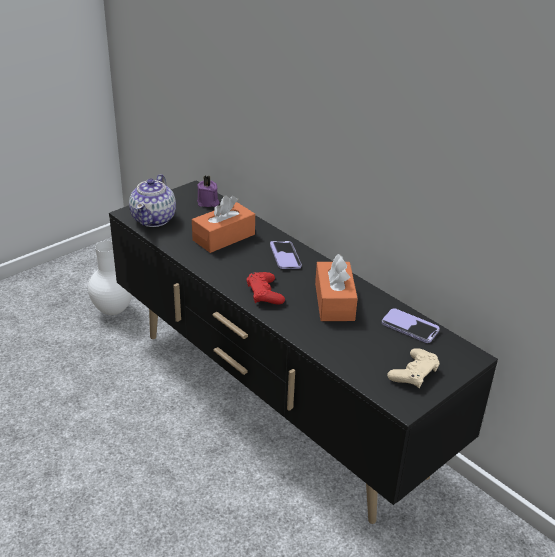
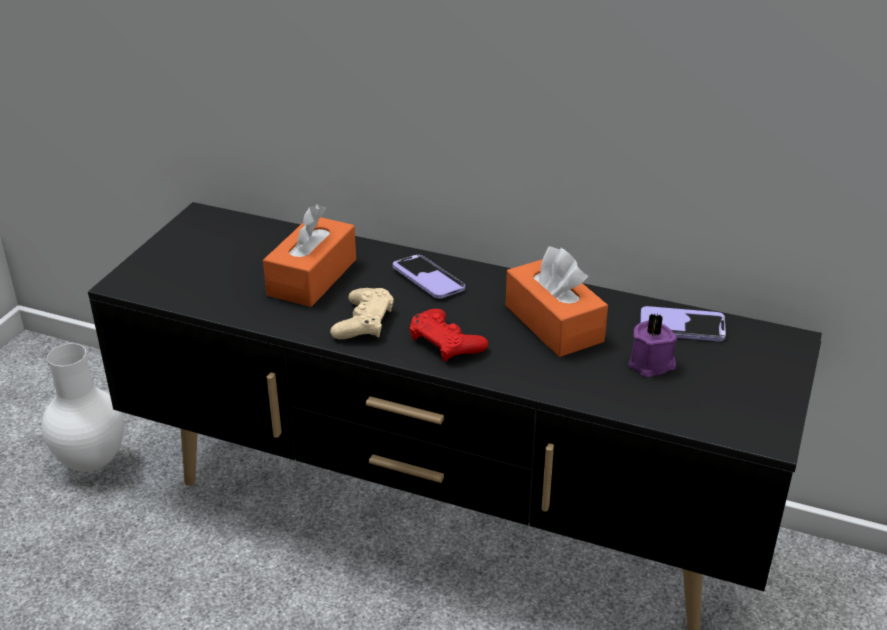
camera: 25 degrees left, 0 degrees up
teapot [129,174,176,227] -> none
purple candle [197,176,220,207] -> purple candle moved to [628,313,677,377]
beige game controller [387,348,440,388] -> beige game controller moved to [330,288,394,339]

